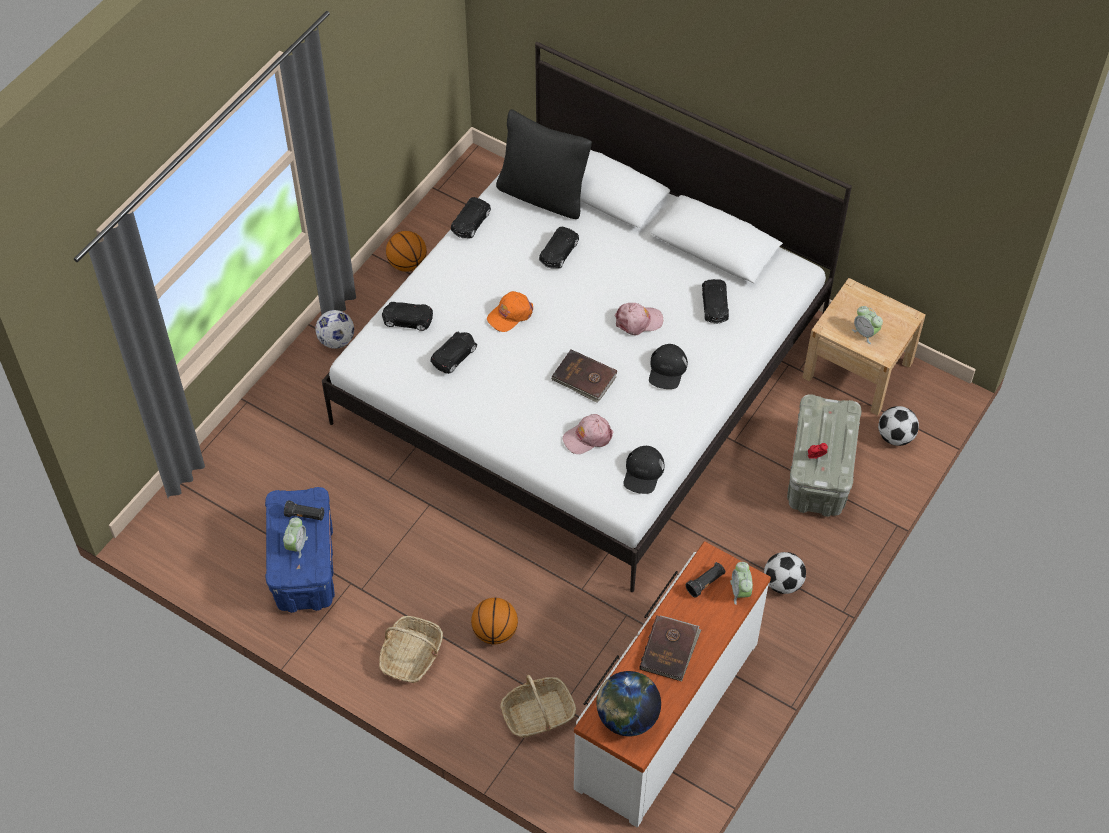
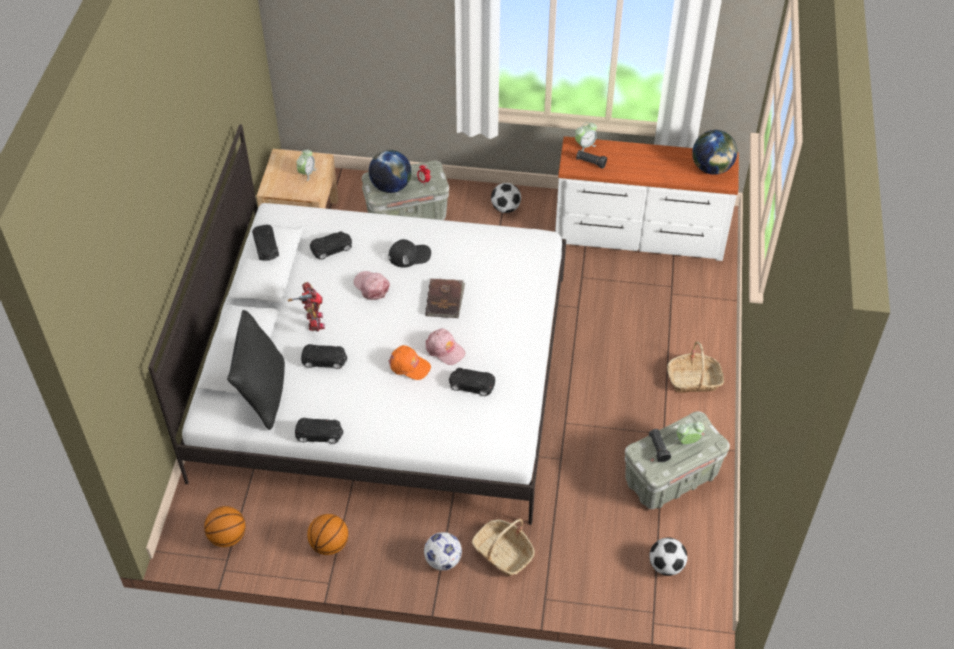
camera: 115 degrees left, 5 degrees down
blue storage box [265,487,335,613] -> grey storage box [625,411,730,509]
black toy car [382,302,433,331] -> black toy car moved to [252,225,279,261]
basketball [471,598,518,644] -> basketball moved to [204,506,246,547]
basket [500,675,576,738] -> basket moved to [472,519,535,576]
pink cap [563,414,613,454] -> pink cap moved to [426,328,465,365]
black cap [623,446,665,494] -> none
brown book [639,615,701,681] -> none
football [878,406,919,446] -> football moved to [650,537,687,576]
none -> toy robot [288,282,325,332]
none -> globe [369,150,411,193]

